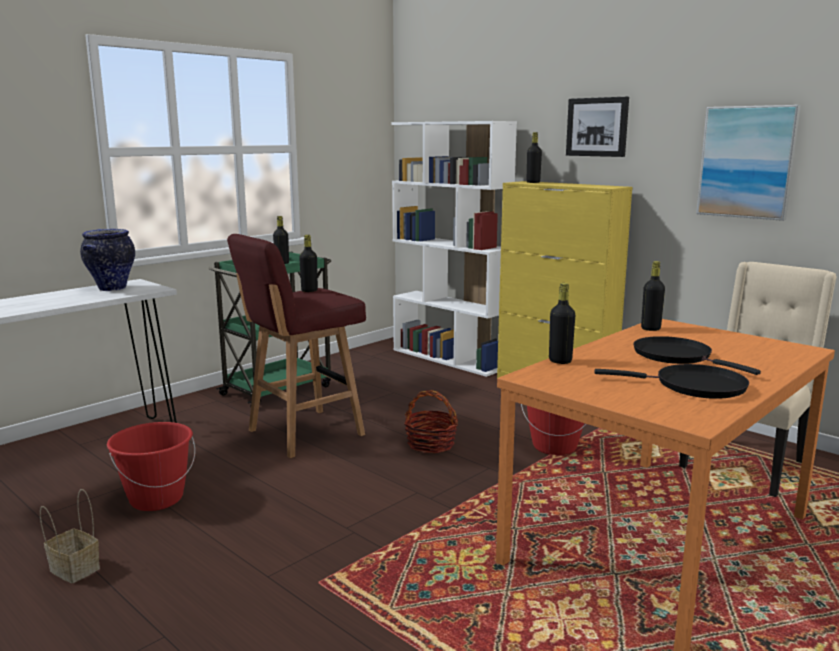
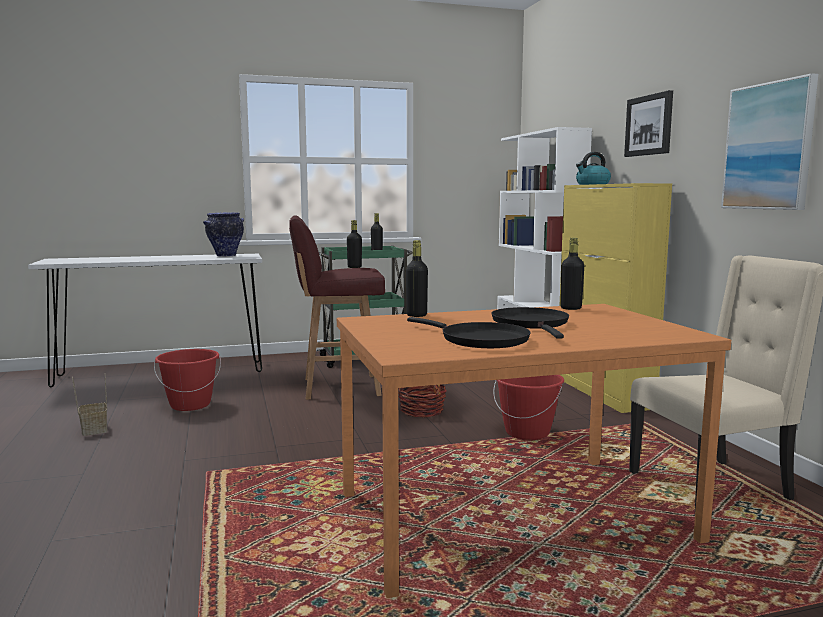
camera: 30 degrees right, 5 degrees down
black bottle [527,132,542,183] -> kettle [576,152,611,185]

